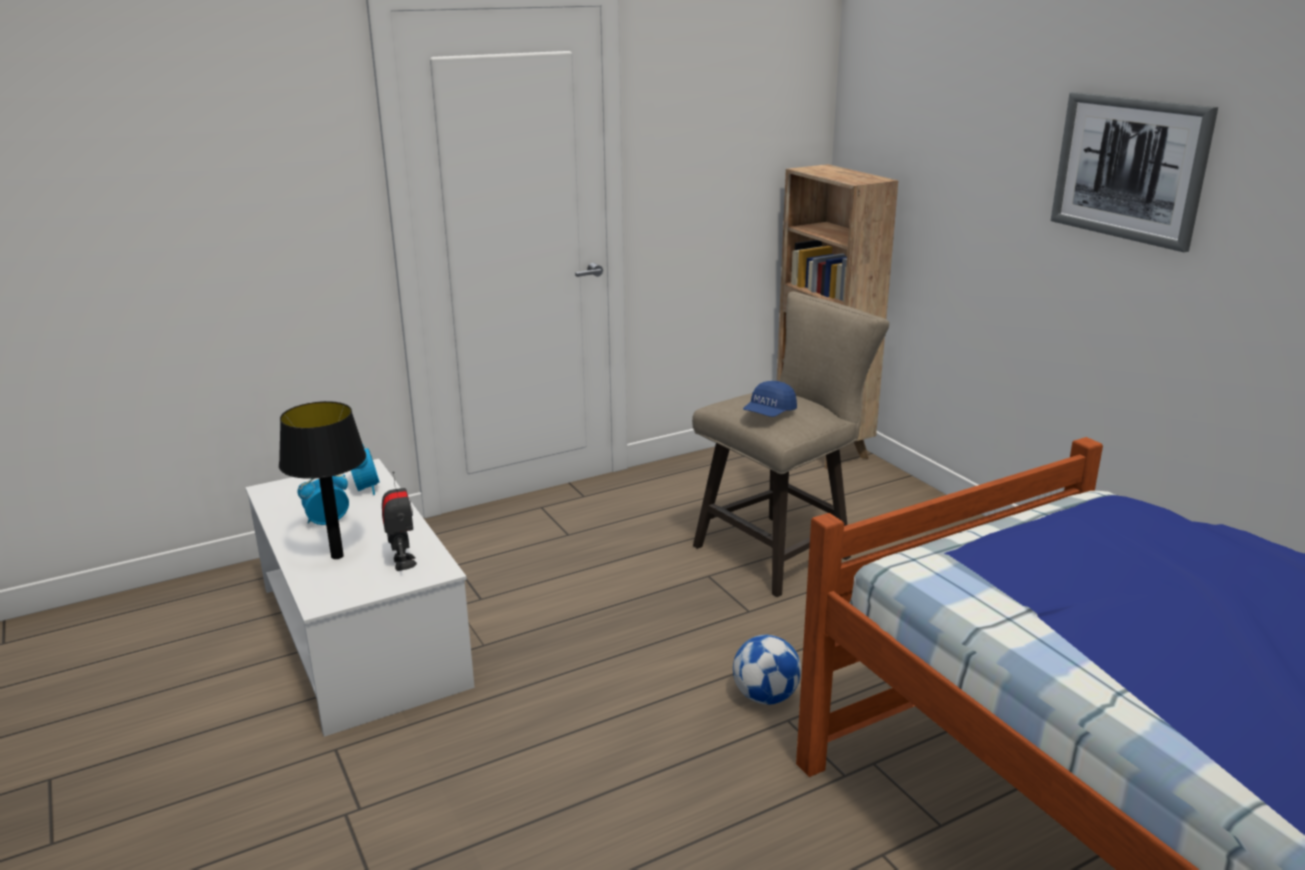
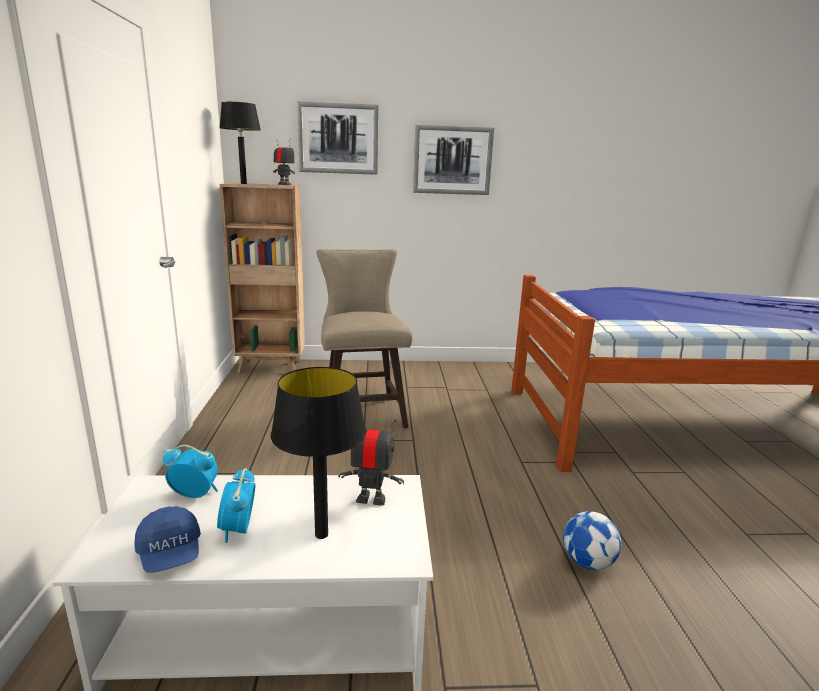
camera: 65 degrees left, 5 degrees down
football [733,635,801,705] -> football moved to [563,511,621,570]
blue cap [743,381,797,417] -> blue cap moved to [135,506,201,573]
none -> black table lamp [219,102,261,184]
none -> toy robot [273,140,295,185]
none -> picture [297,101,378,175]

